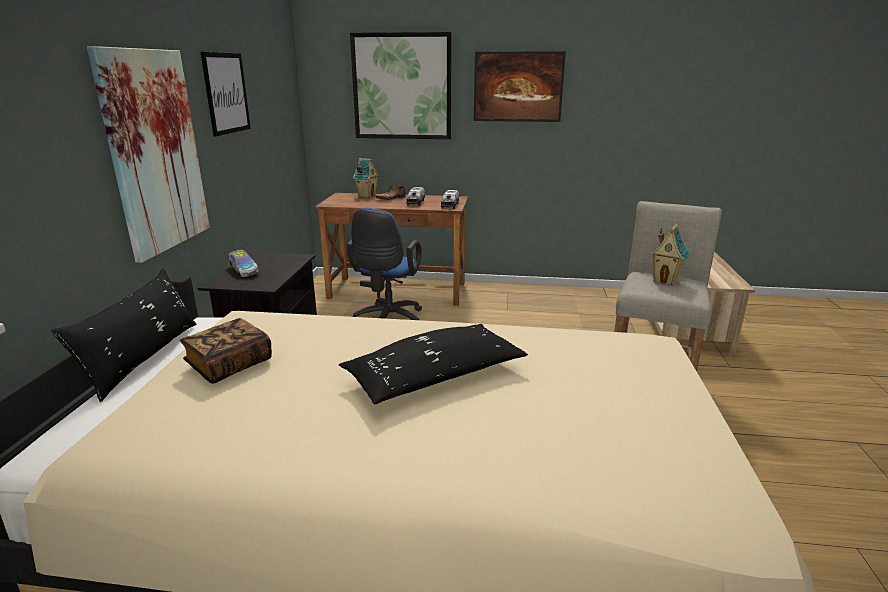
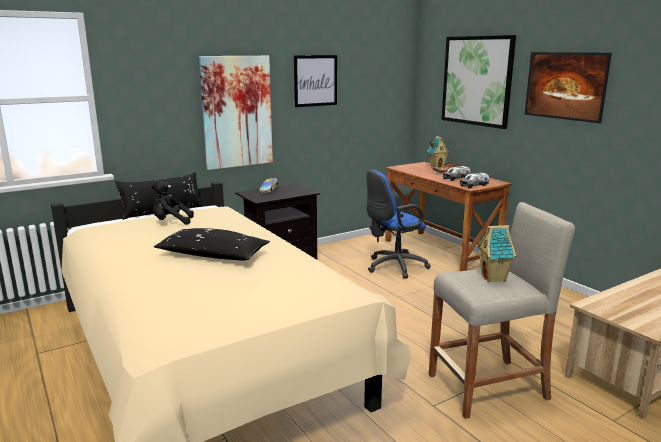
camera: 50 degrees right, 5 degrees down
book [180,318,272,384] -> black plush toy [152,181,194,225]

